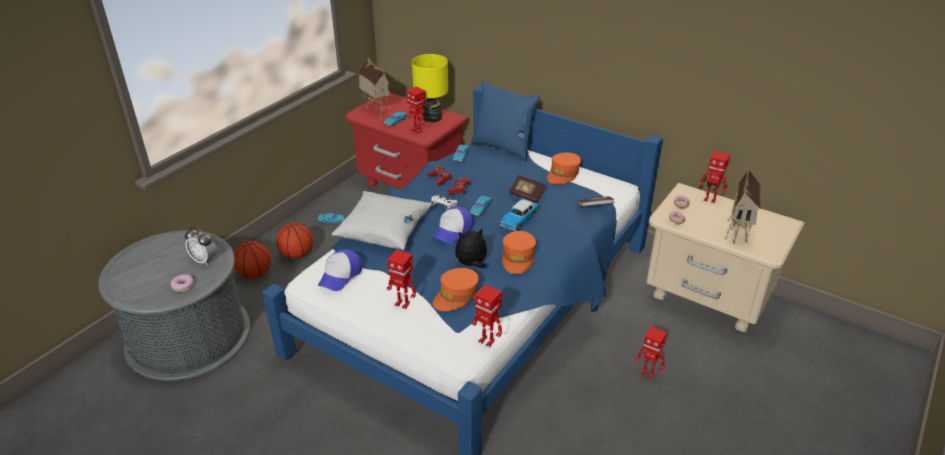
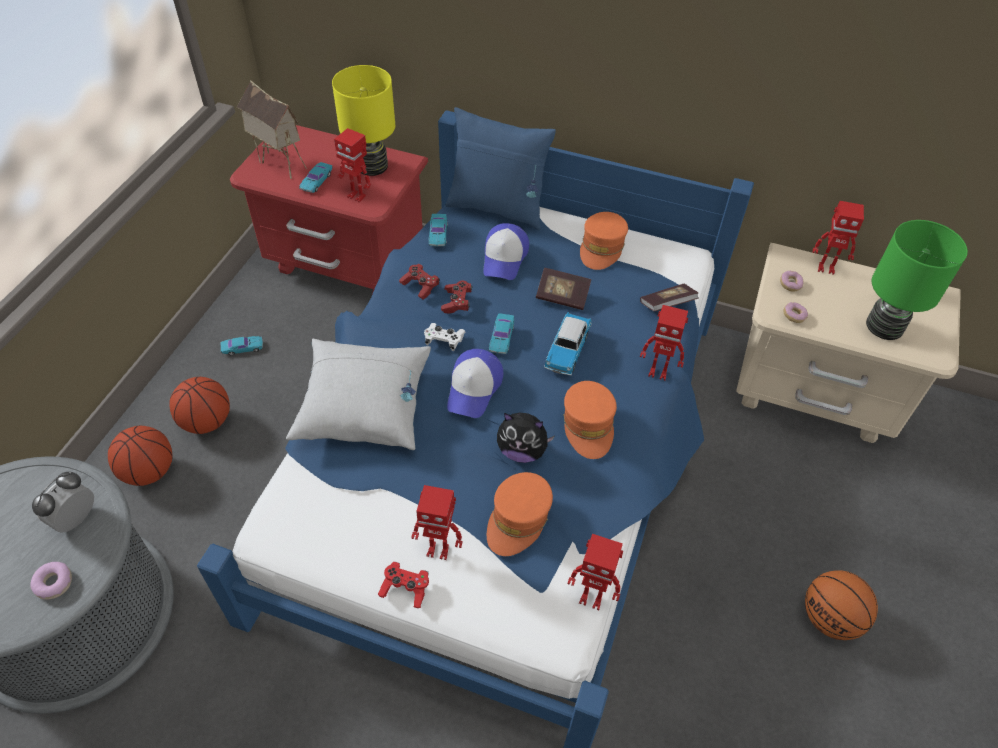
camera: 15 degrees left, 15 degrees up
alarm clock [185,227,217,265] -> alarm clock turned 105 degrees clockwise [32,472,94,533]
cap [318,249,362,291] -> cap moved to [483,223,529,280]
plush toy [455,228,487,268] -> plush toy turned 135 degrees counterclockwise [497,413,554,463]
toy robot [635,326,667,380] -> toy robot moved to [640,305,688,380]
toy house [726,168,761,244] -> green table lamp [866,220,968,340]
none -> red game controller [378,562,429,608]
none -> basketball [805,570,878,640]

